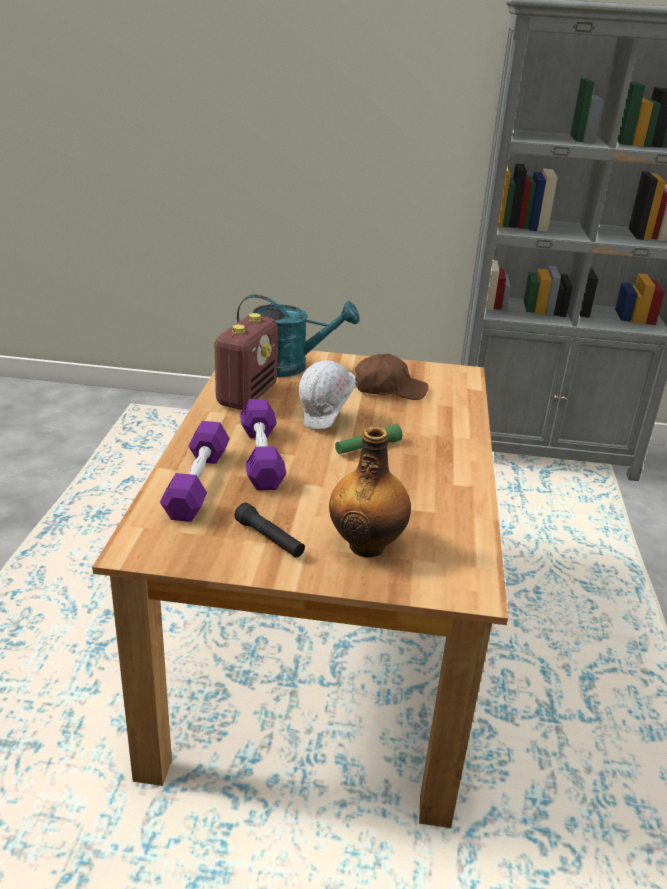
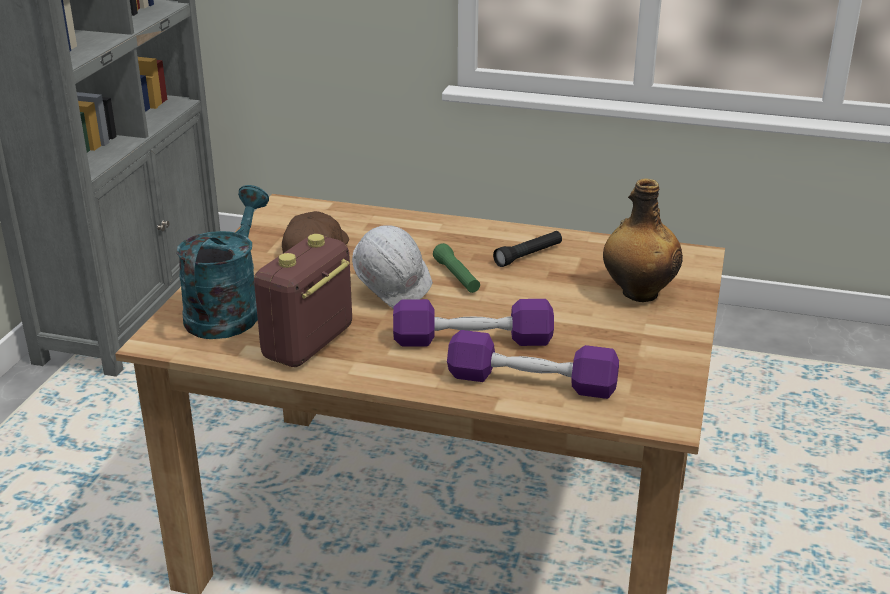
camera: 80 degrees left, 0 degrees up
radio [213,313,278,410] -> radio turned 90 degrees counterclockwise [254,234,352,367]
black flashlight [234,503,305,558] -> black flashlight moved to [493,231,562,267]

